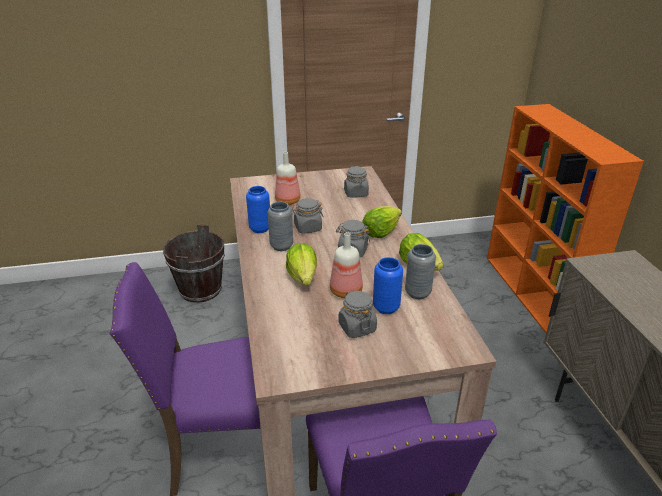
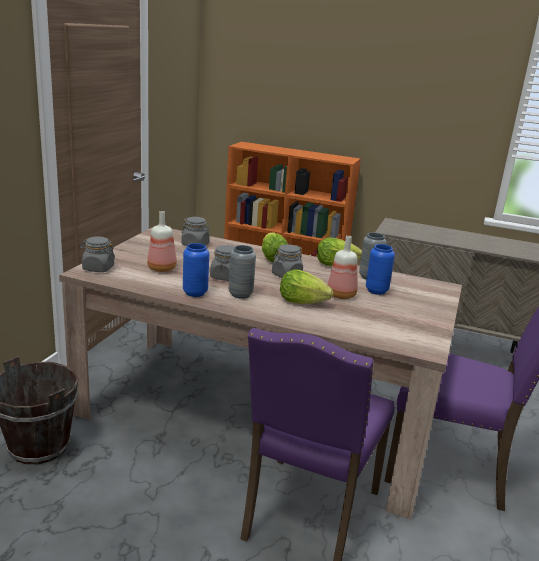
camera: 60 degrees left, 10 degrees down
grey jar [339,290,377,338] -> grey jar moved to [80,236,115,272]

